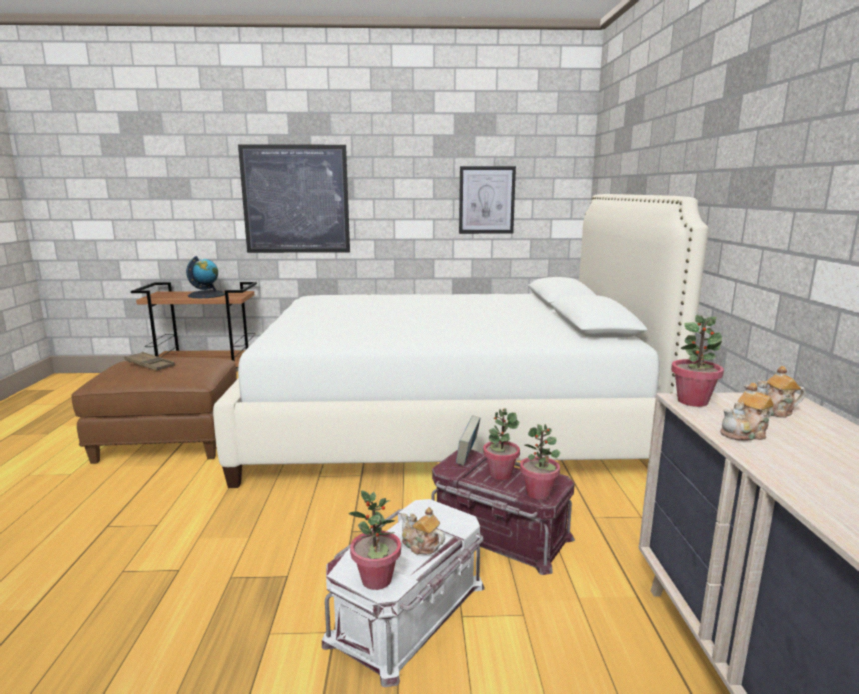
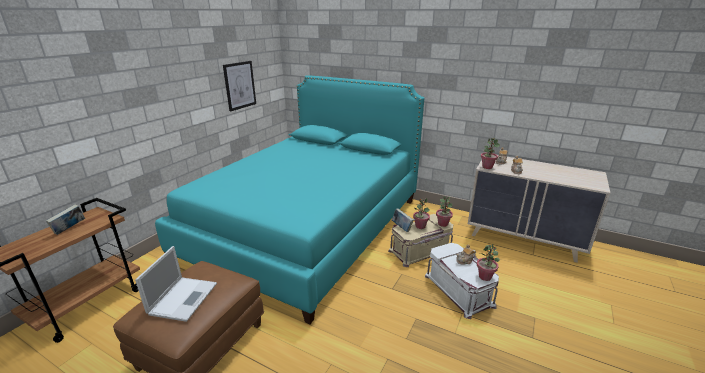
camera: 60 degrees left, 10 degrees up
brown tray [124,352,175,371] -> laptop [135,246,217,322]
globe [186,256,225,298] -> book [46,204,85,235]
white bed [213,194,709,488] -> turquoise bed [155,75,424,324]
picture [238,144,350,253] -> none
red storage box [431,450,575,575] -> beige storage box [388,214,453,267]

